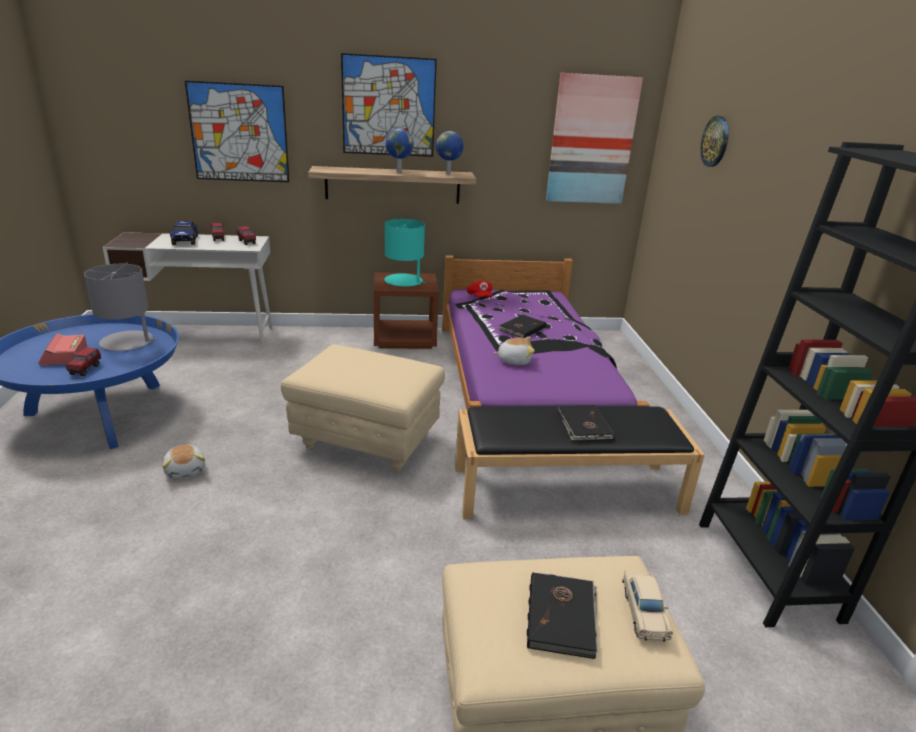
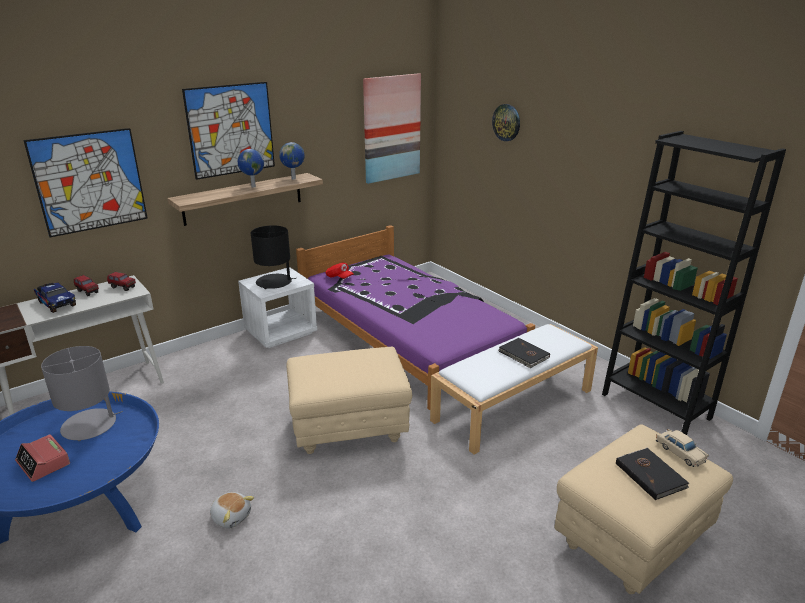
camera: 30 degrees left, 0 degrees up
toy truck [66,347,101,376] -> none
brown nightstand [374,272,439,349] -> white nightstand [238,267,317,348]
turquoise table lamp [384,219,426,286] -> black table lamp [251,225,297,289]
black bench [455,406,705,519] -> white bench [430,324,598,455]
plush toy [494,337,535,365] -> none
black book [498,315,546,338] -> none

